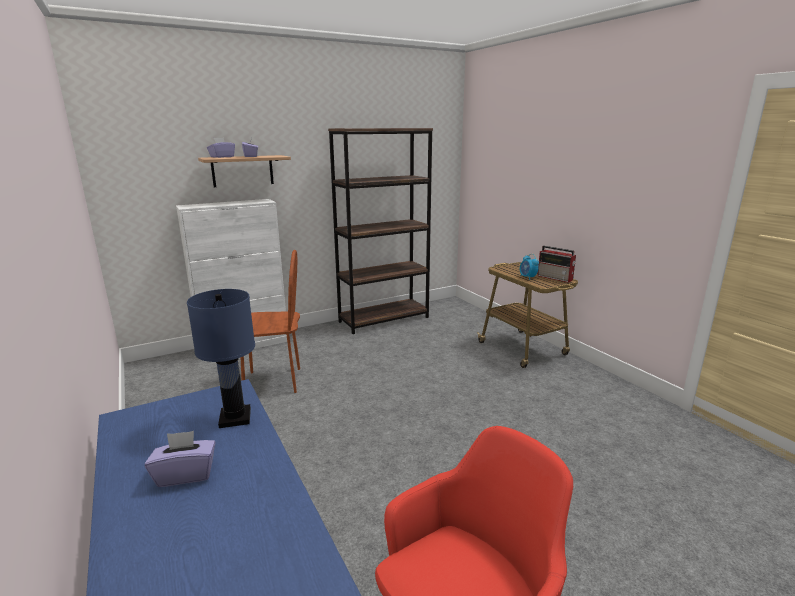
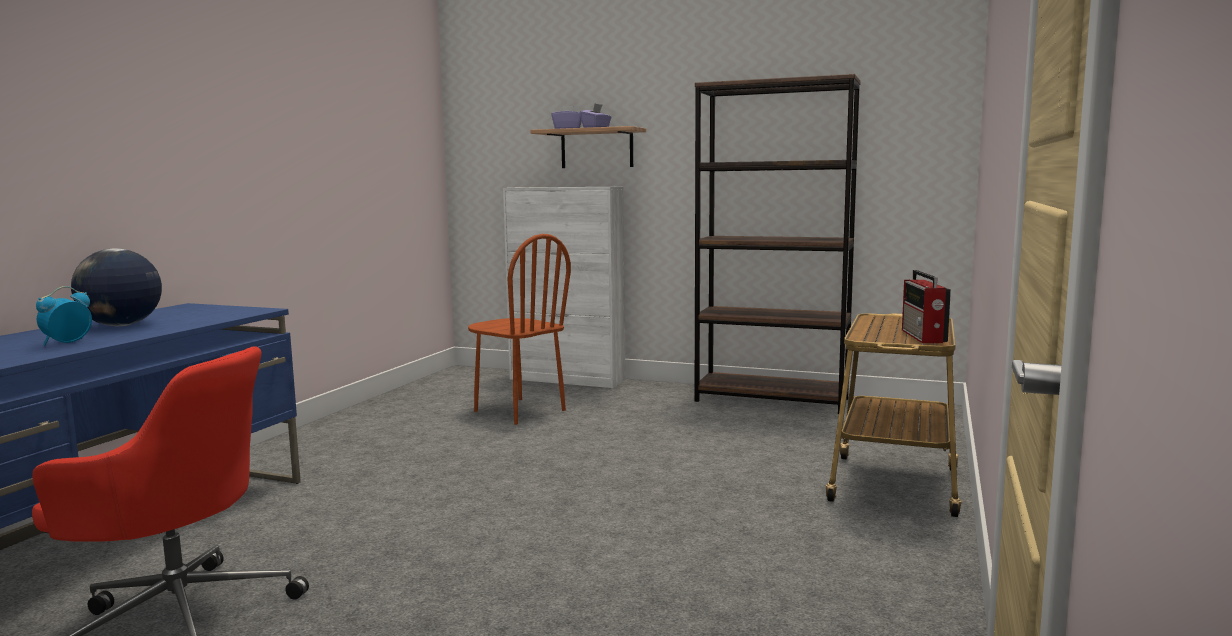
camera: 50 degrees right, 10 degrees down
purple tissue box [145,431,216,487] -> globe [71,248,162,326]
blue table lamp [187,289,255,428] -> none
alarm clock [520,254,539,280] -> alarm clock moved to [36,286,92,345]

